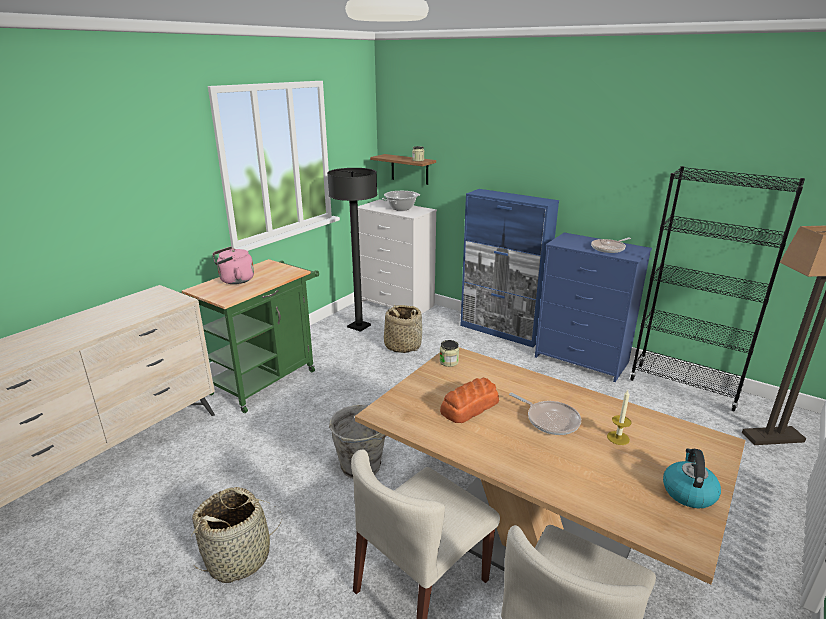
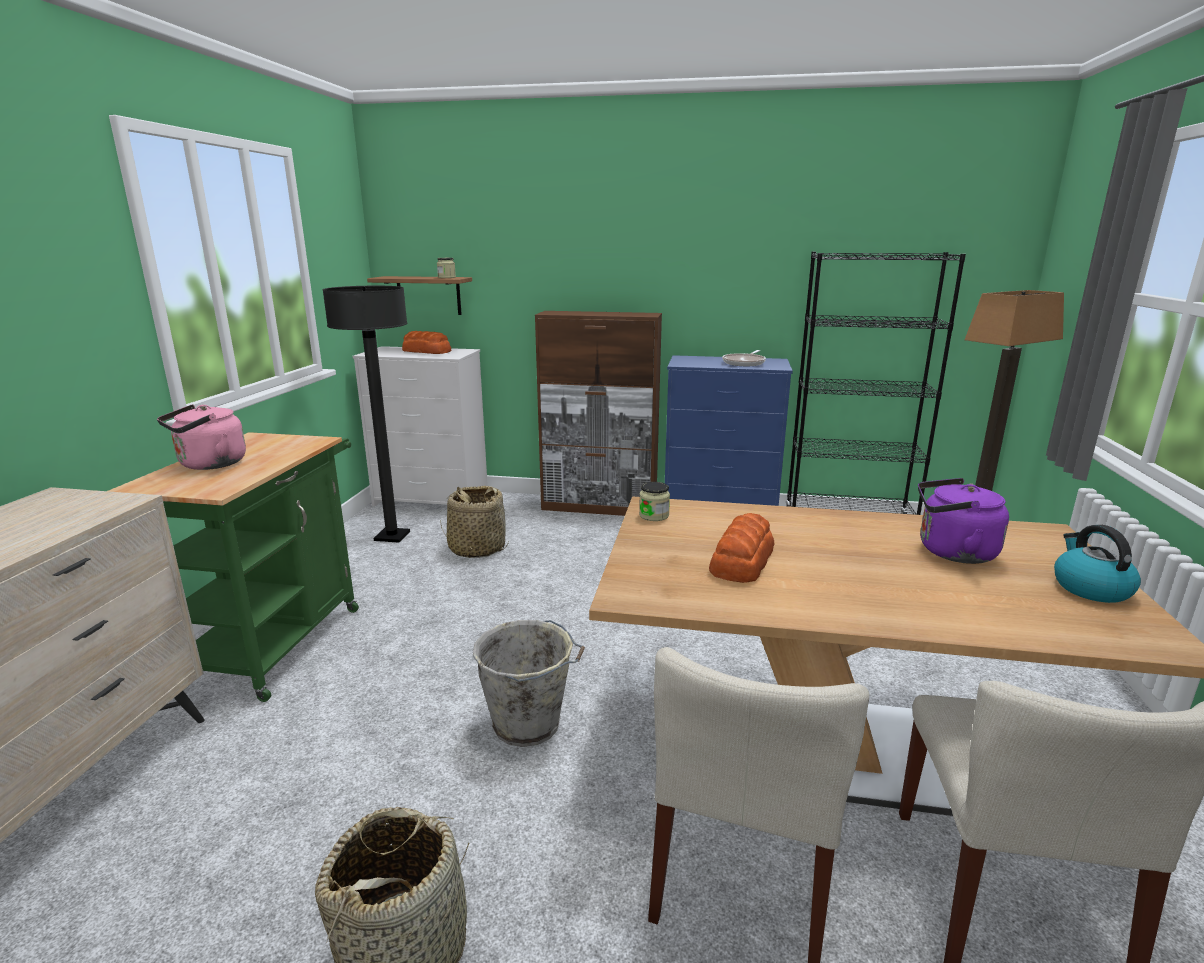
camera: 25 degrees left, 5 degrees down
cooking pot [382,191,420,211] -> bread [402,331,451,354]
blue cabinet [460,189,559,347] -> brown cabinet [535,311,662,516]
frying pan [509,393,581,435] -> none
candle [607,390,632,445] -> purple kettle [918,478,1009,564]

